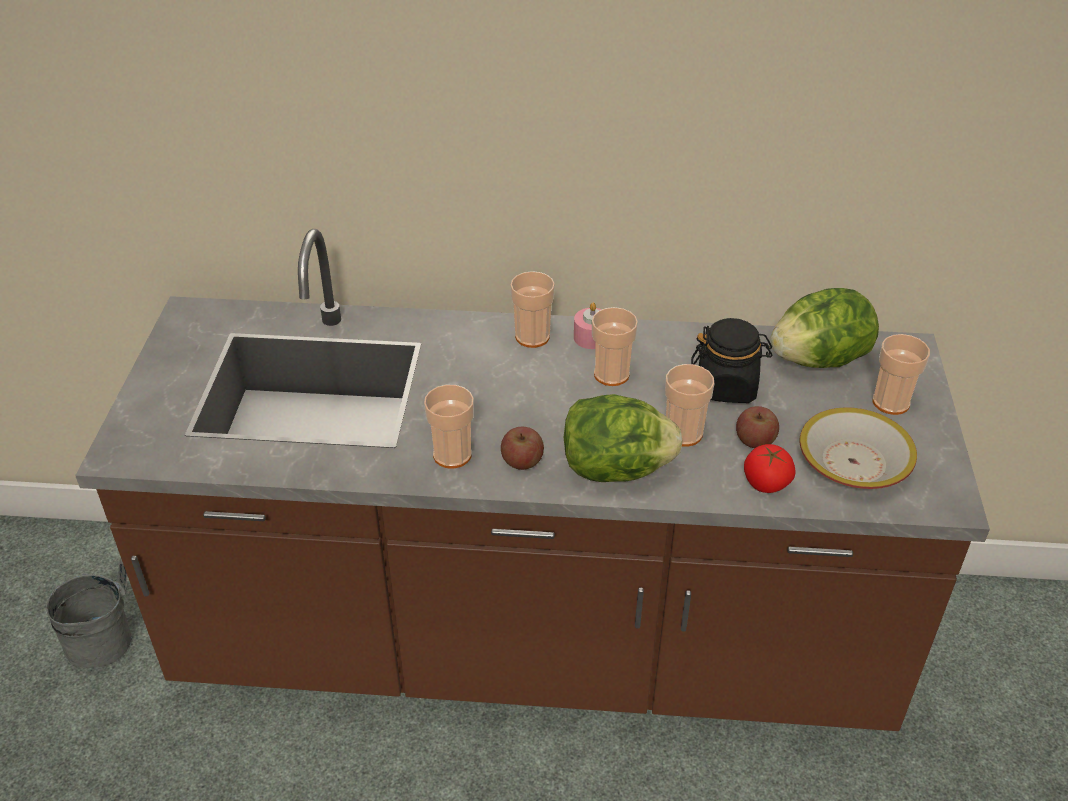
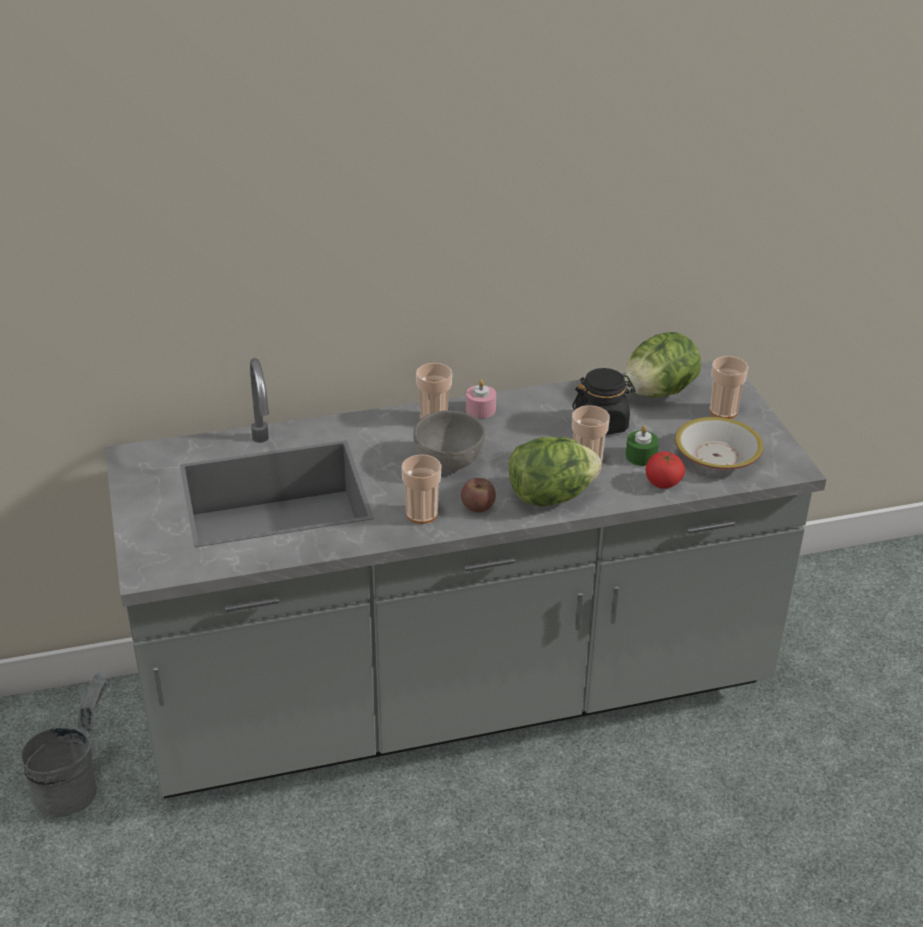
camera: 20 degrees left, 5 degrees down
brown counter [75,229,990,731] -> grey counter [105,358,826,799]
cup [592,307,638,386] -> none
apple [736,406,779,448] -> green candle [625,425,659,466]
none -> grey bowl [413,410,485,471]

